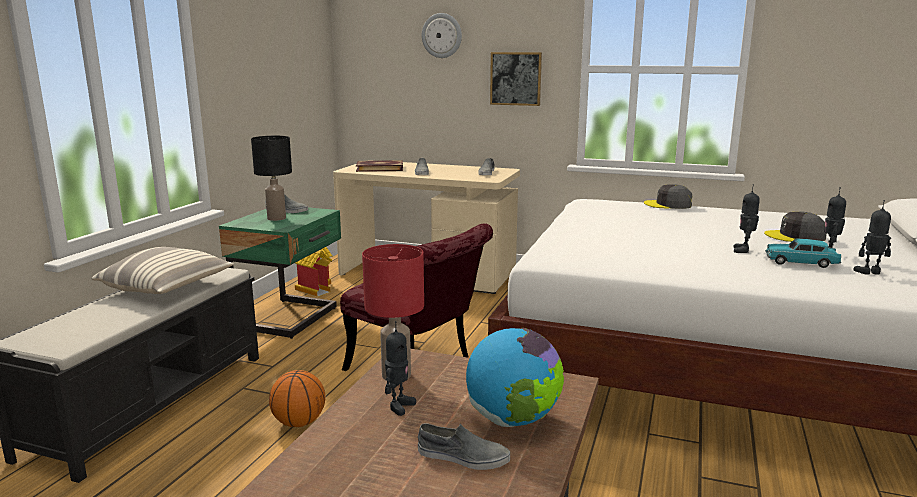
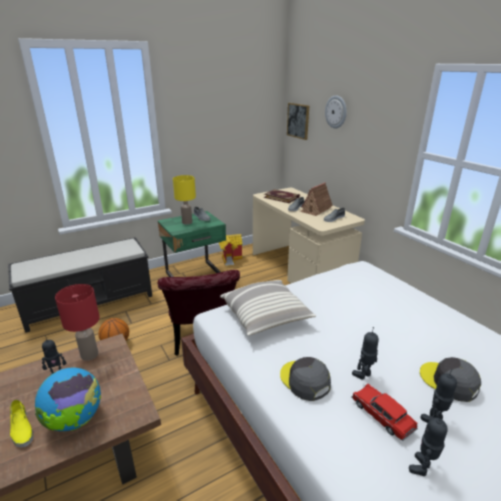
camera: 40 degrees right, 10 degrees up
pillow [91,247,234,294] -> pillow moved to [220,280,316,336]
black table lamp [251,136,292,221] -> yellow table lamp [173,175,196,225]
grey shoe [418,423,510,470] -> yellow shoe [10,399,33,447]
picture [490,52,542,106] -> picture moved to [287,103,309,140]
grey cap [644,184,692,209] -> grey cap moved to [280,357,331,401]
turquoise toy car [765,239,842,268] -> red toy car [351,384,418,441]
toy robot [853,200,891,275] -> toy robot turned 90 degrees counterclockwise [409,413,448,476]
none -> toy house [300,182,333,216]

